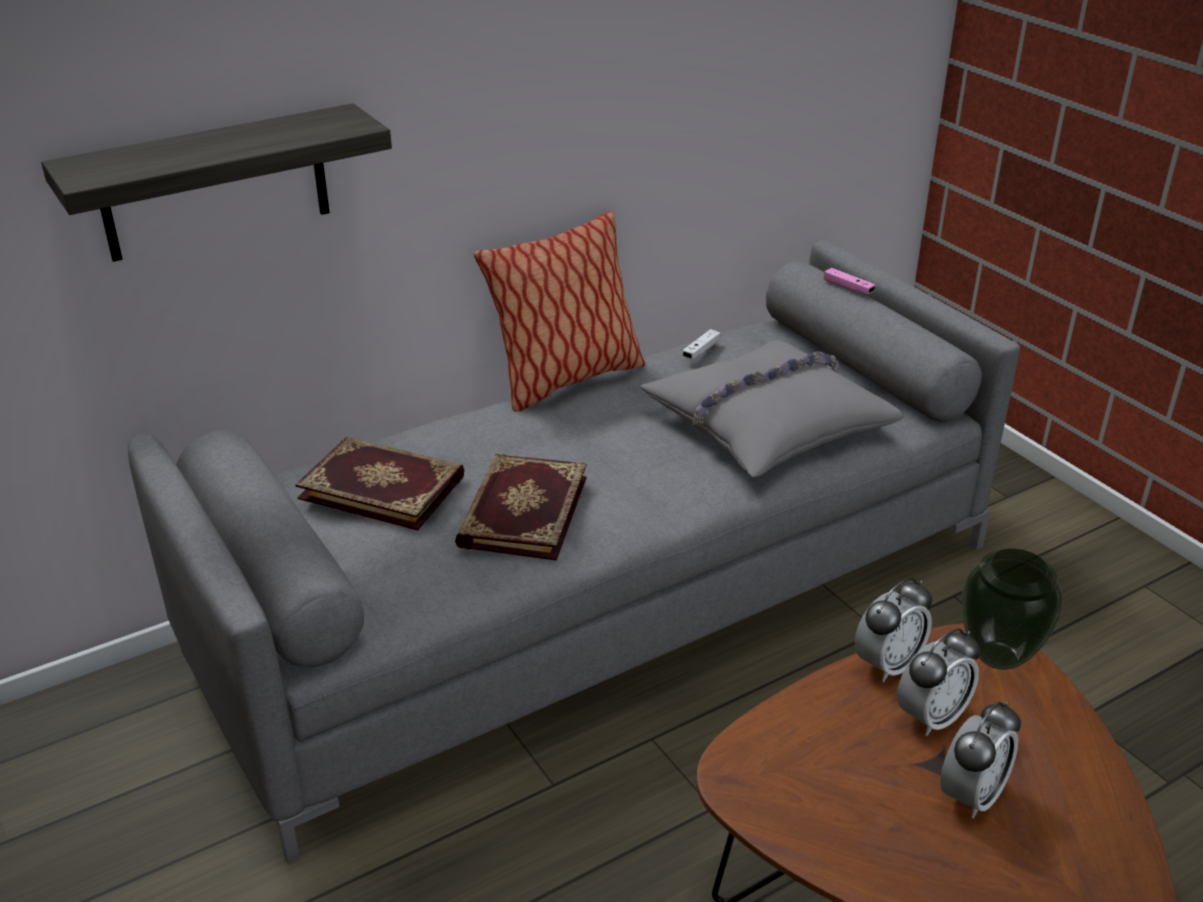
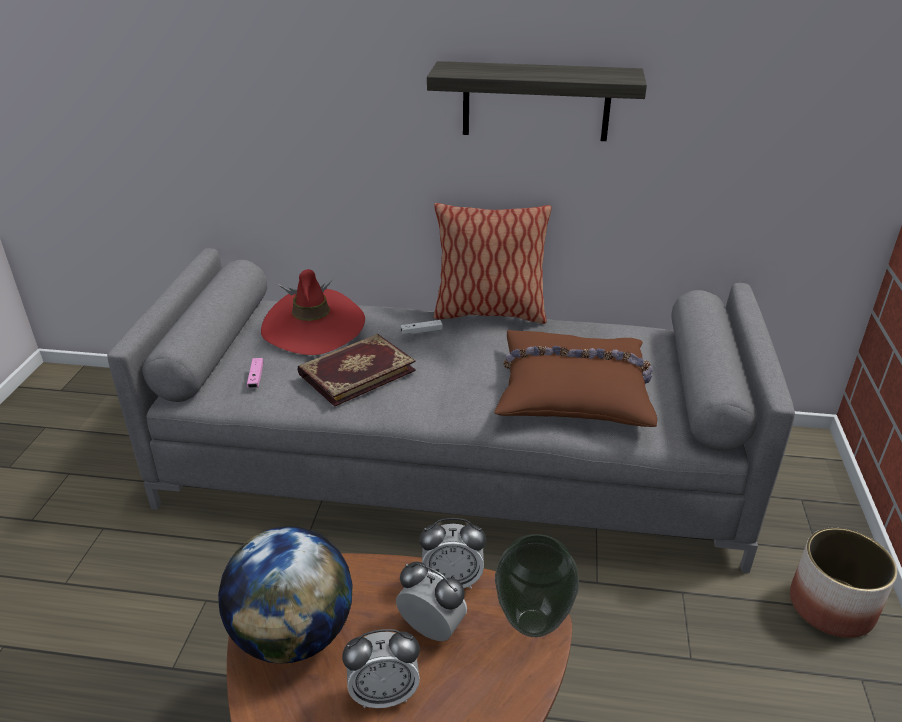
camera: 40 degrees right, 0 degrees up
shelf [41,103,392,262] -> shelf moved to [427,61,647,141]
book [295,437,464,530] -> red hat [261,269,365,355]
grey pillow [640,340,904,477] -> brown pillow [495,330,657,427]
white game controller [682,329,721,359] -> white game controller moved to [401,320,443,334]
pink game controller [824,268,875,294] -> pink game controller moved to [247,358,263,388]
alarm clock [897,628,980,736] -> alarm clock turned 150 degrees counterclockwise [396,562,467,641]
none -> globe [218,526,353,664]
none -> planter [790,527,897,638]

